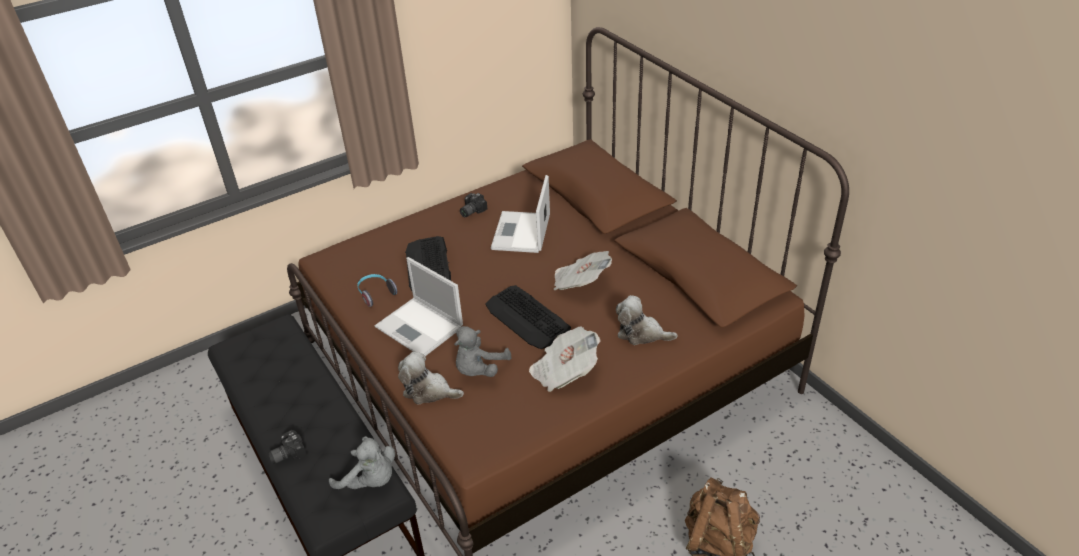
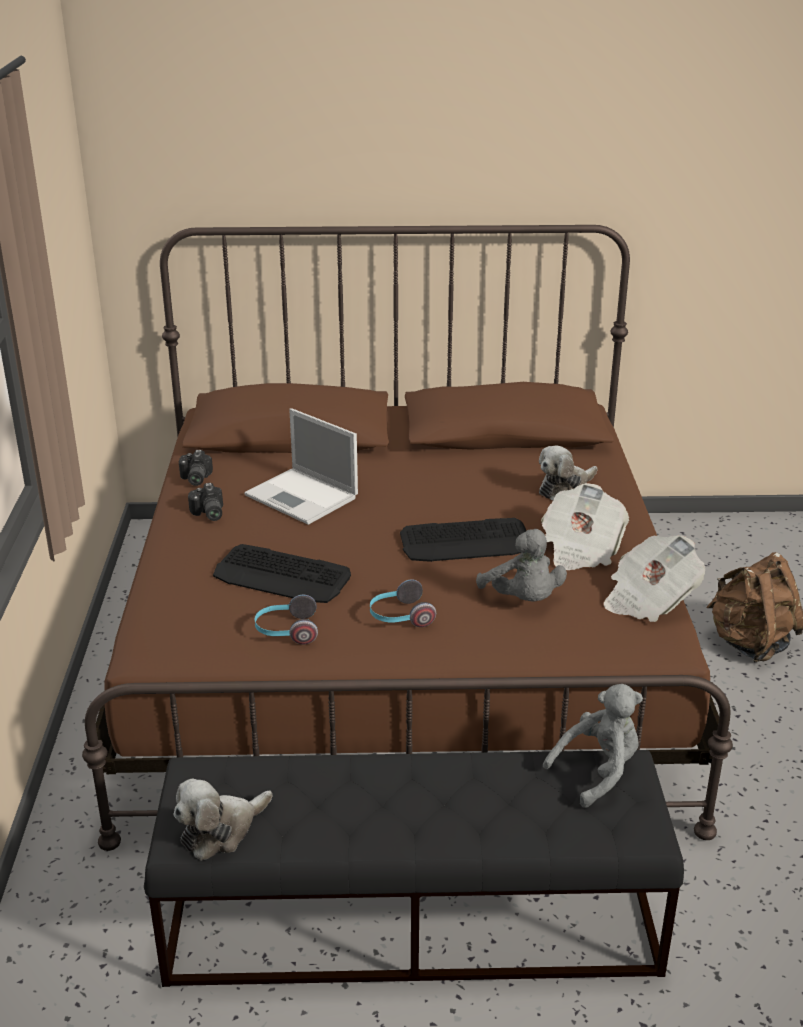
camera: 60 degrees left, 10 degrees down
camera [268,430,307,464] -> camera moved to [179,450,213,486]
laptop [375,257,463,356] -> headphones [370,579,436,627]
plush toy [398,352,464,405] -> plush toy moved to [174,778,273,861]
newspaper [554,251,612,290] -> newspaper moved to [603,535,705,622]

